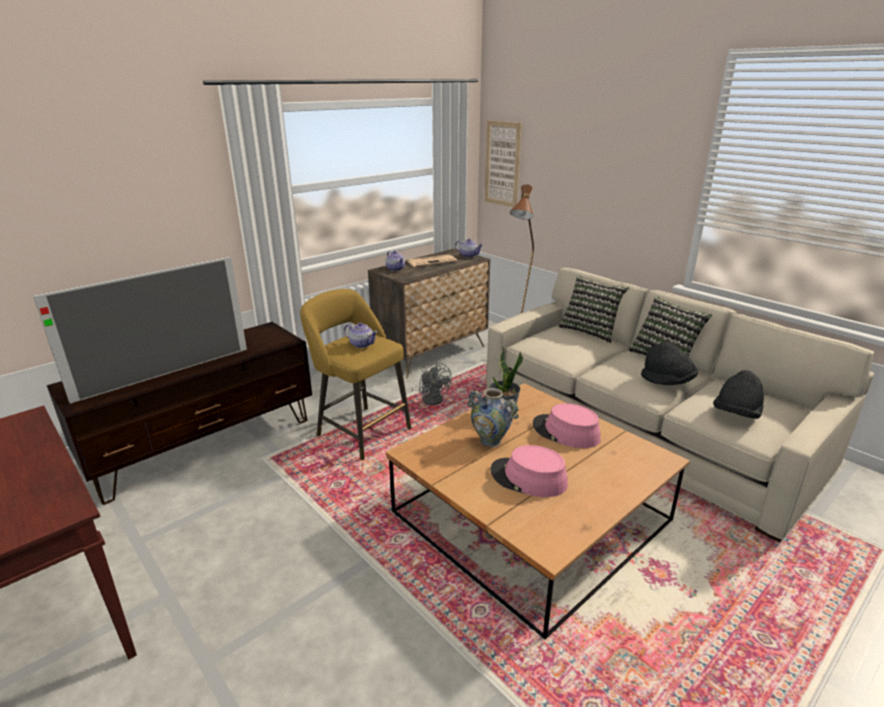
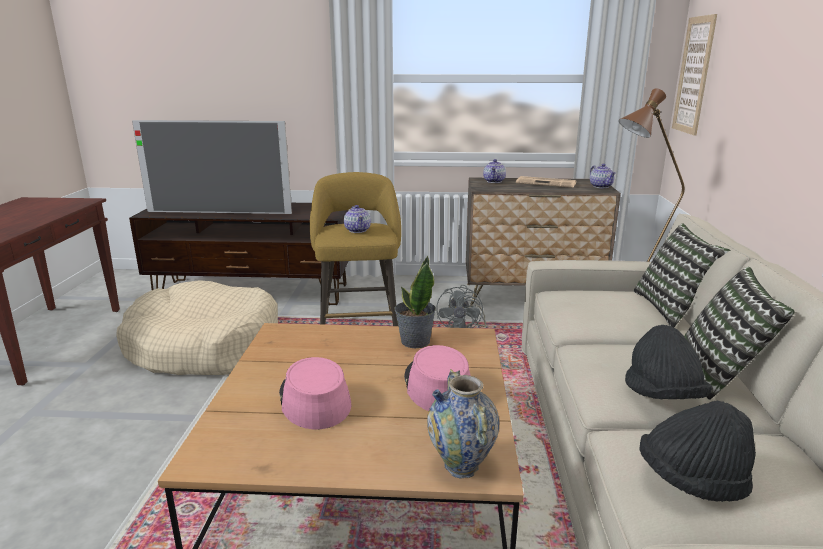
camera: 45 degrees right, 5 degrees down
vase [468,388,519,447] -> vase moved to [427,369,499,479]
none -> beige dog bed [116,280,278,375]

